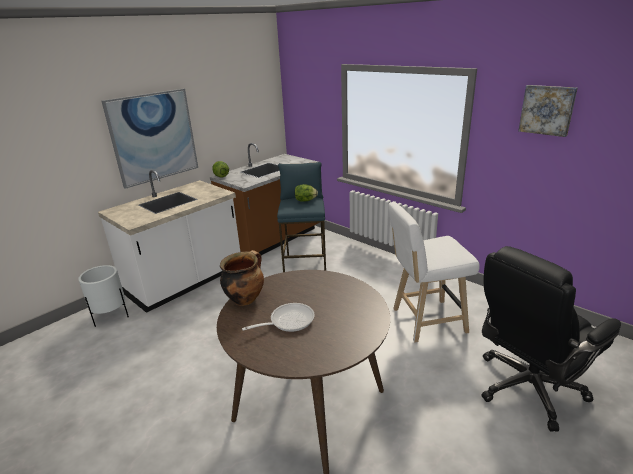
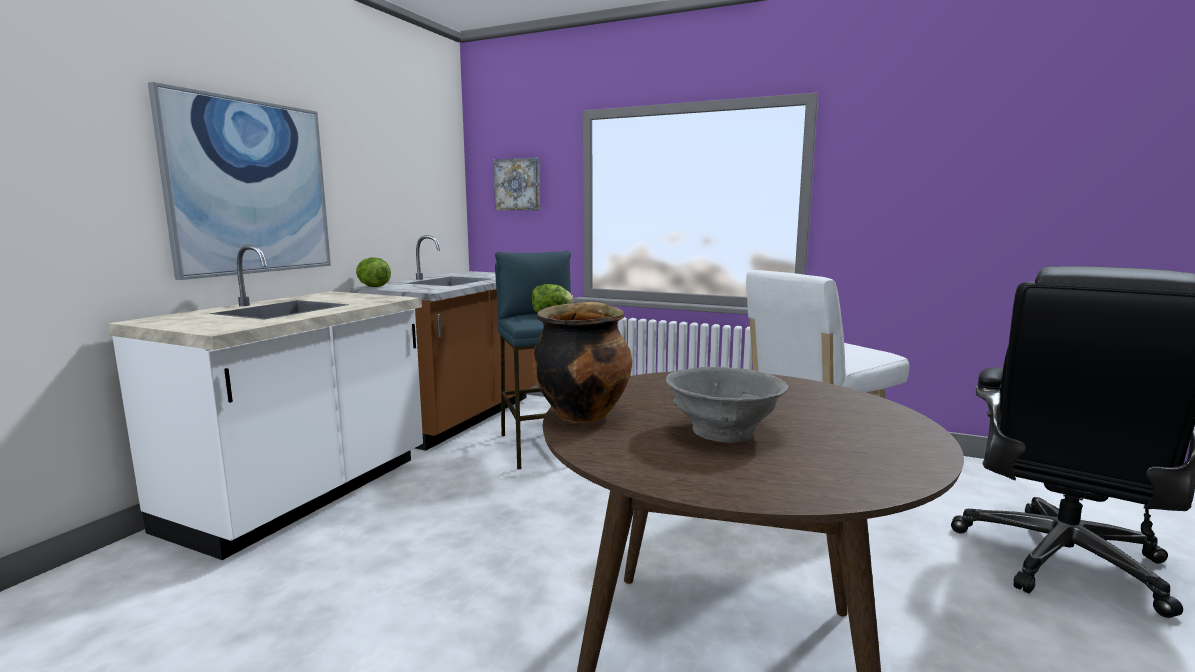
camera: 20 degrees left, 15 degrees down
white planter [78,265,129,327] -> none
frying pan [242,303,314,332] -> grey bowl [666,367,788,443]
picture [518,85,578,137] -> picture moved to [493,158,540,210]

